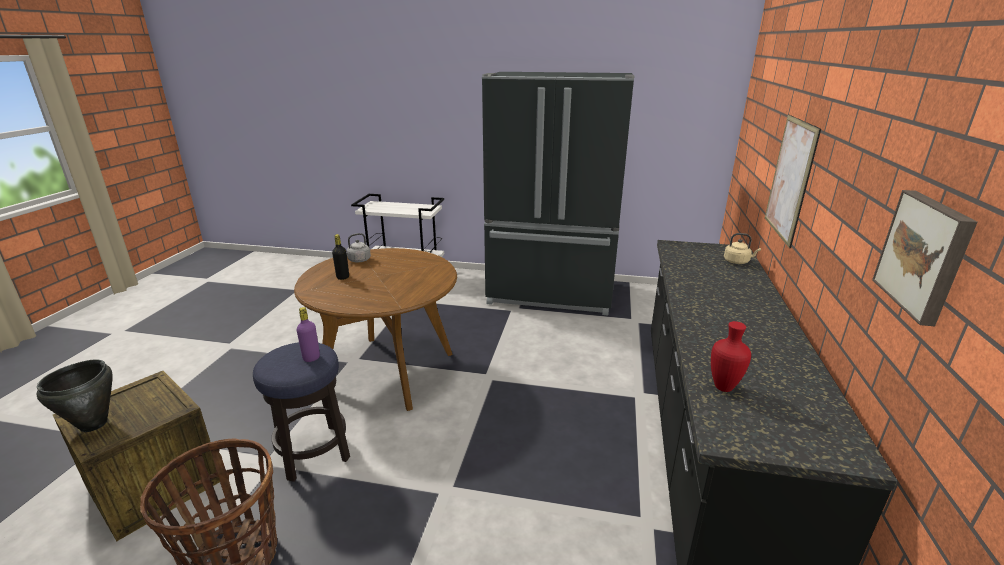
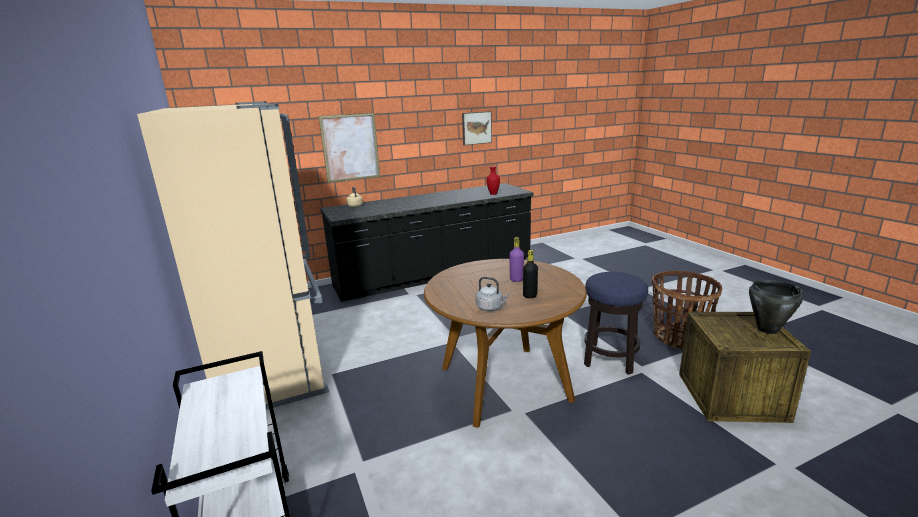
camera: 125 degrees left, 5 degrees down
purple bottle [297,307,320,362] -> purple bottle moved to [509,237,524,282]
black fridge [482,72,634,316] -> beige fridge [137,101,329,410]

